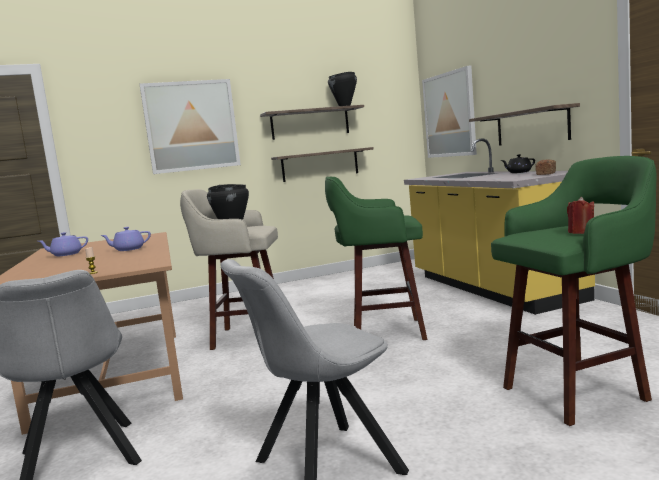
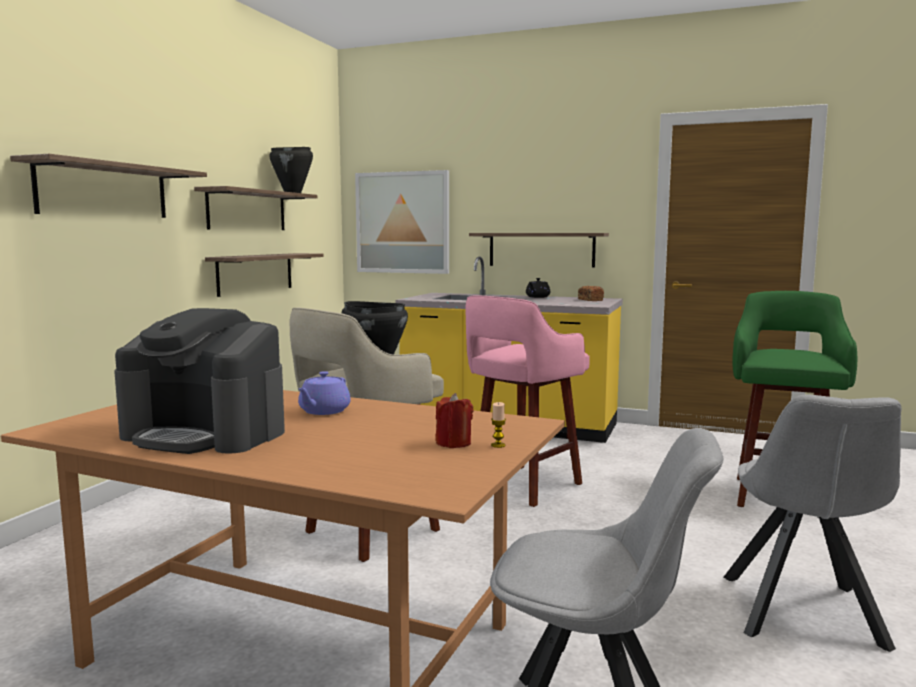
camera: 50 degrees left, 0 degrees up
purple teapot [38,232,88,256] -> coffee machine [114,308,285,454]
picture [139,79,241,174] -> shelf [10,154,207,218]
green stool [325,177,427,340] -> pink stool [465,296,590,507]
red candle [567,197,594,234] -> red candle moved to [436,393,473,448]

